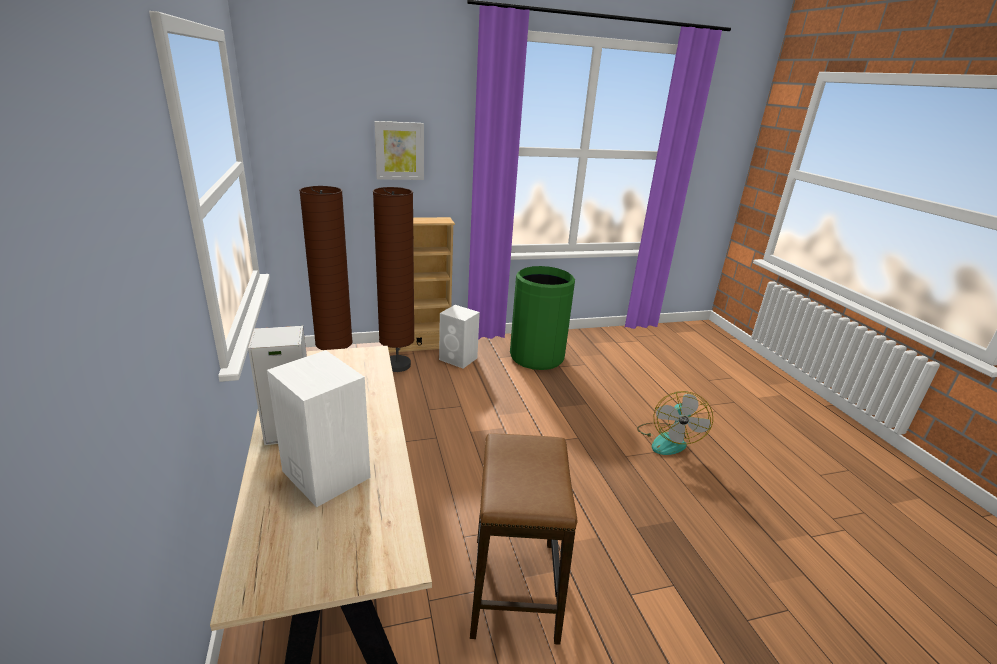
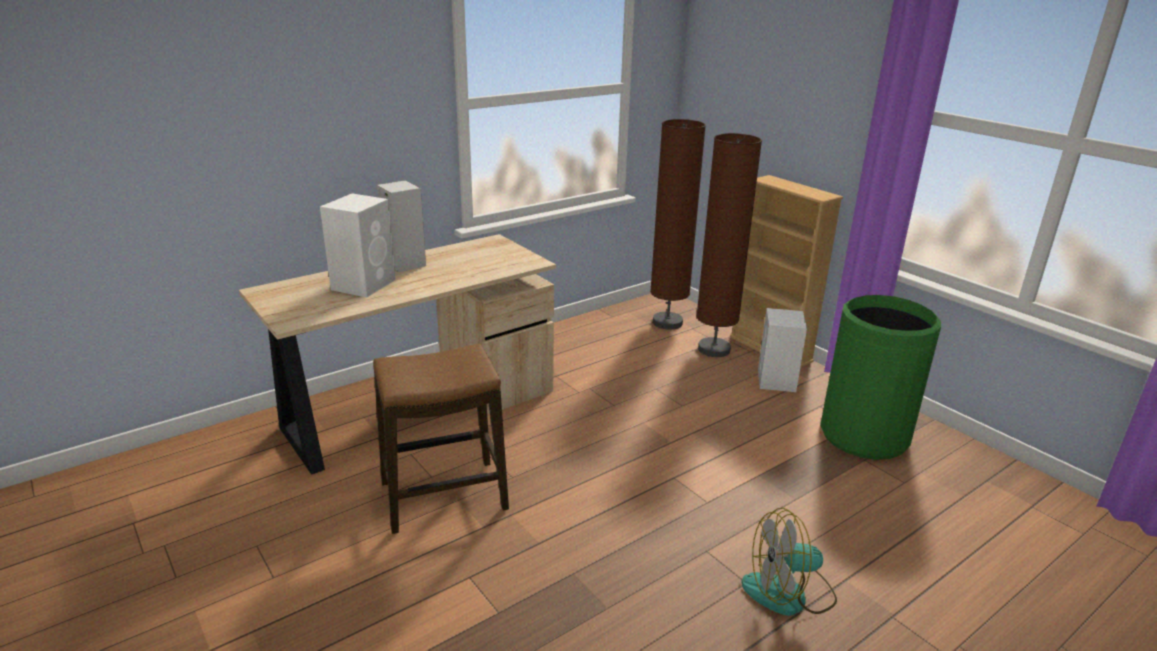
camera: 70 degrees right, 0 degrees up
picture [374,121,424,180] -> none

